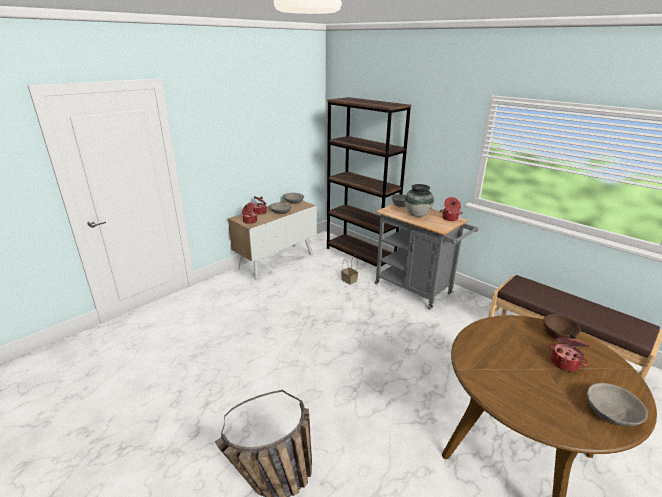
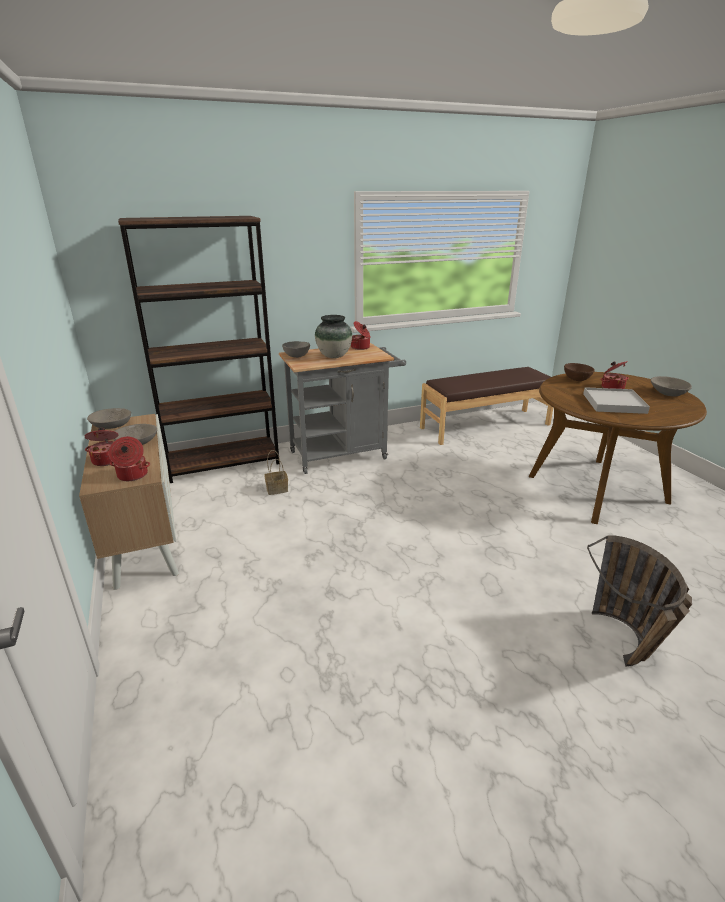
camera: 65 degrees left, 0 degrees up
none -> white tray [583,387,650,414]

